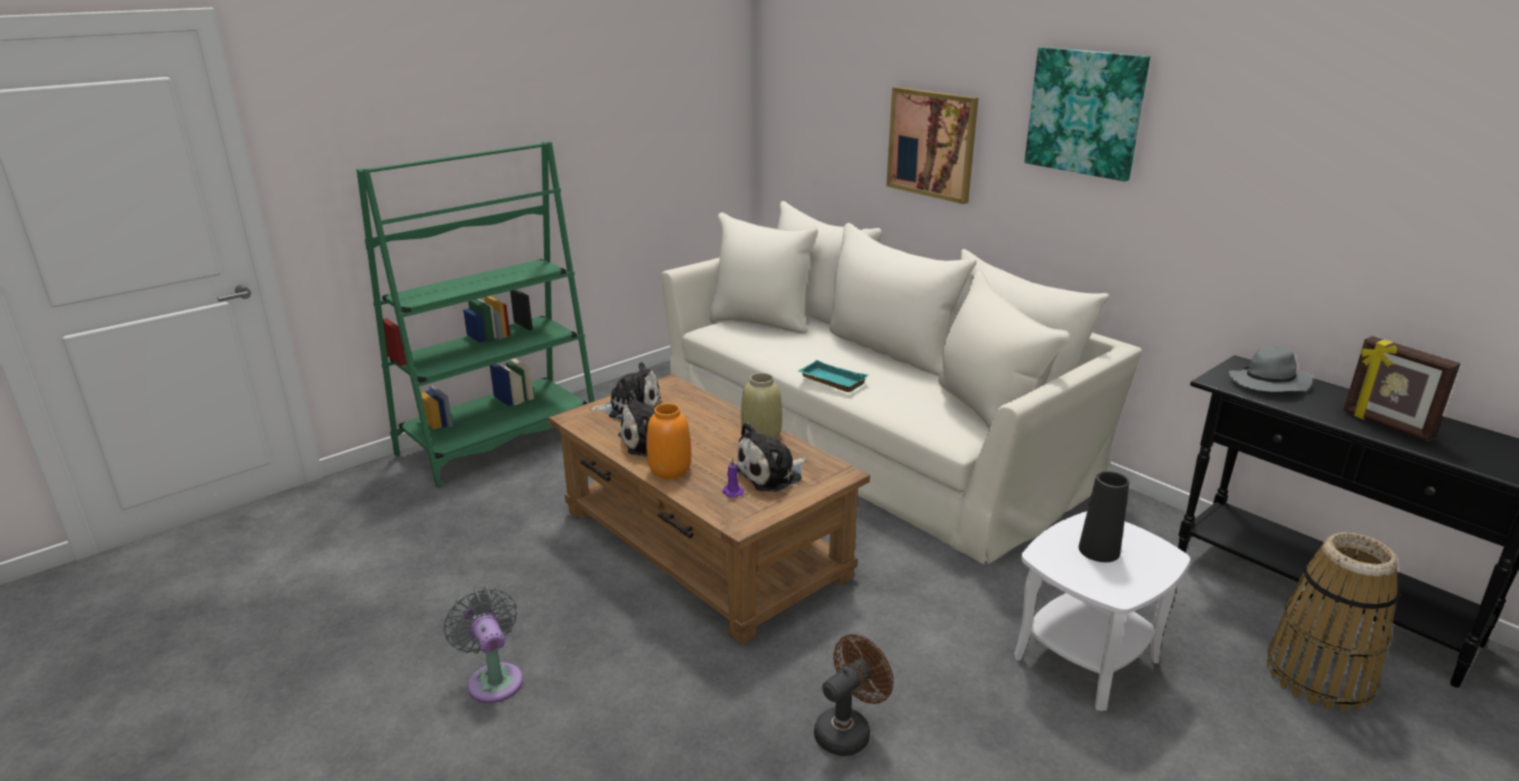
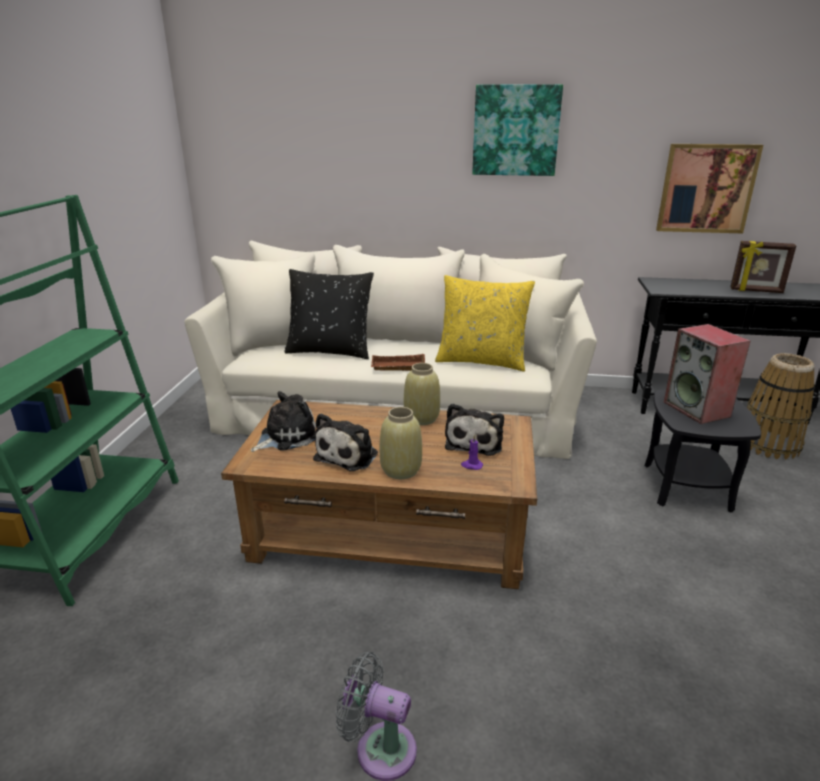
camera: 40 degrees left, 0 degrees up
orange vase [646,404,691,479] -> beige vase [380,407,422,479]
turquoise tray [798,360,868,392] -> brown tray [371,354,425,371]
brown fan [814,634,893,756] -> none
picture [887,87,978,204] -> picture moved to [656,144,763,233]
white side table [1014,511,1190,711] -> black side table [644,390,761,512]
black vase [1079,471,1129,562] -> speaker [664,324,751,424]
grey hat [1229,346,1313,392] -> none
none -> black pillow [284,269,374,359]
none -> yellow pillow [435,275,535,372]

